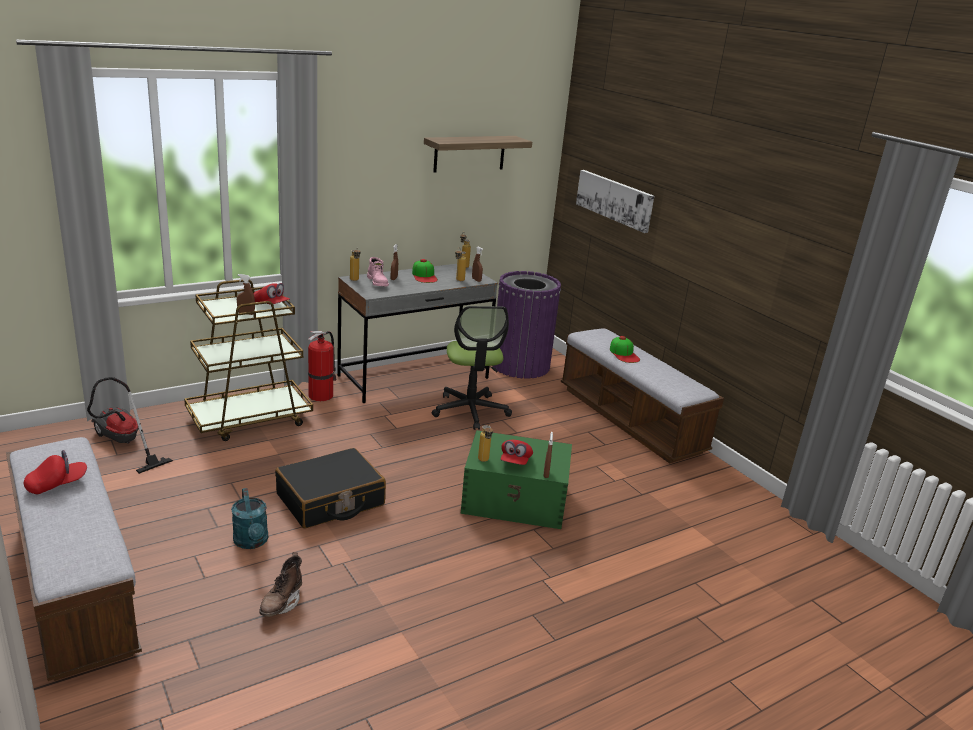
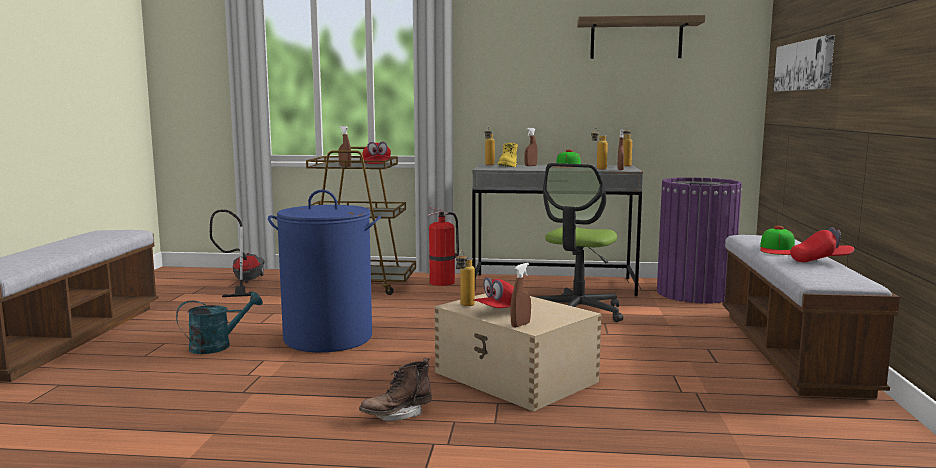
camera: 40 degrees right, 15 degrees down
red cap [24,450,87,494] -> red cap moved to [790,227,854,262]
turquoise watering can [231,488,268,549] -> turquoise watering can turned 135 degrees counterclockwise [176,292,263,354]
brown boot [259,552,302,617] -> brown boot moved to [359,358,432,421]
black suitcase [275,448,386,528] -> blue laundry basket [268,190,381,353]
pink boot [367,257,389,286] -> yellow boot [498,143,518,167]
green storage box [460,430,572,529] -> beige storage box [435,293,602,411]

